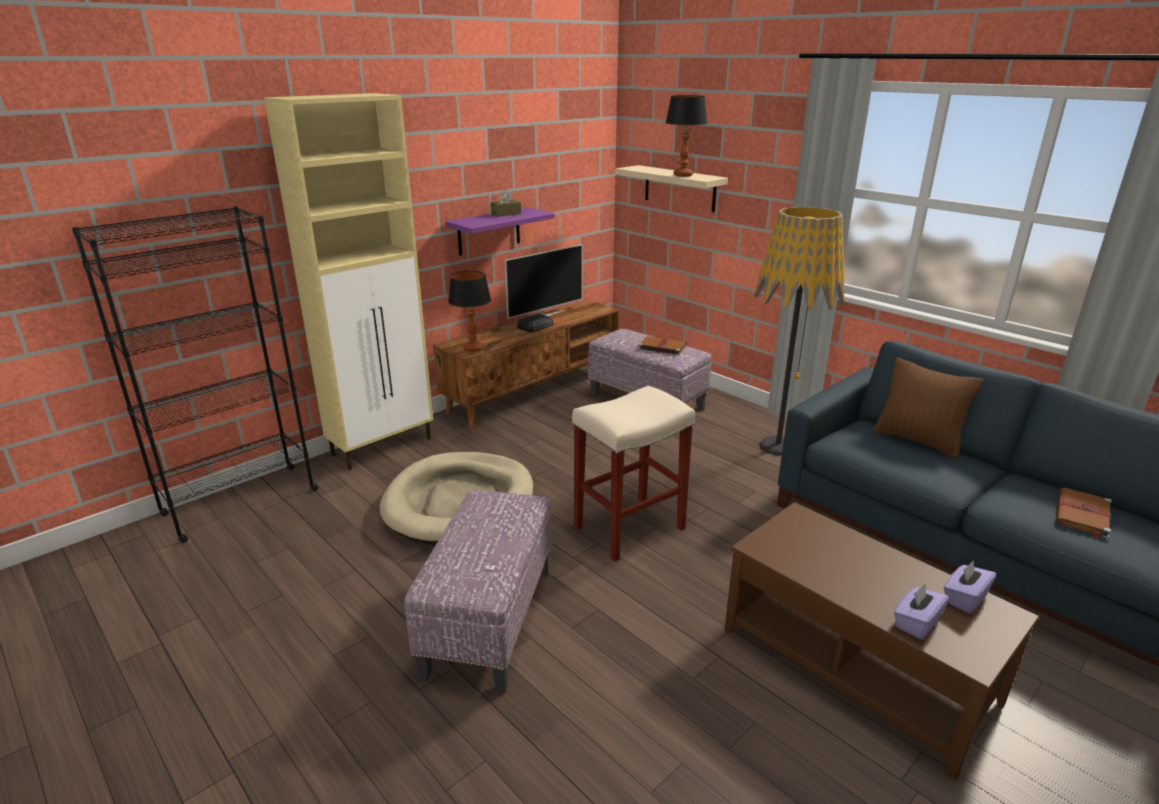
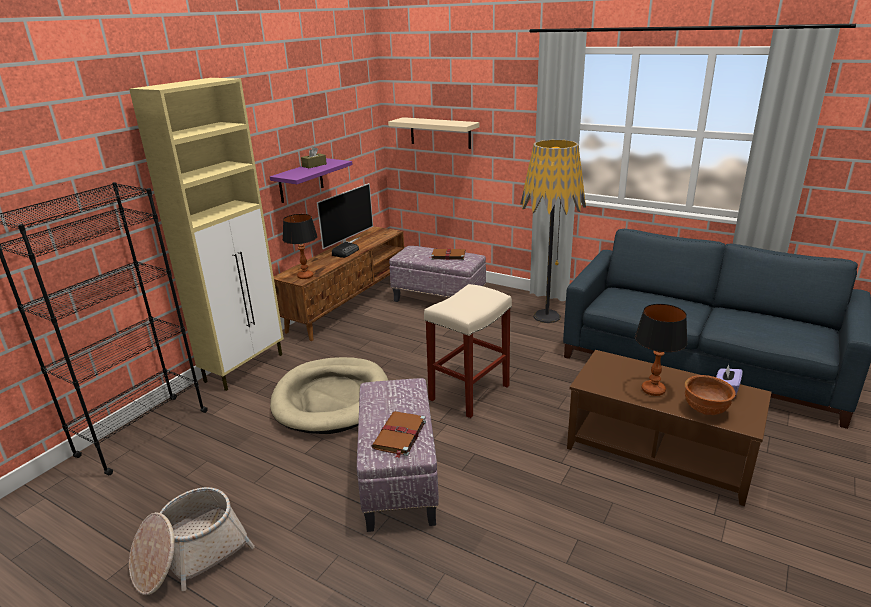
camera: 15 degrees left, 0 degrees up
table lamp [666,95,707,177] -> table lamp moved to [635,304,688,396]
brown pillow [873,358,983,458] -> none
purple tissue box [894,584,949,640] -> brown bowl [685,375,736,415]
brown book [1056,488,1112,540] -> brown book moved to [372,411,426,458]
none -> basket [129,487,255,595]

